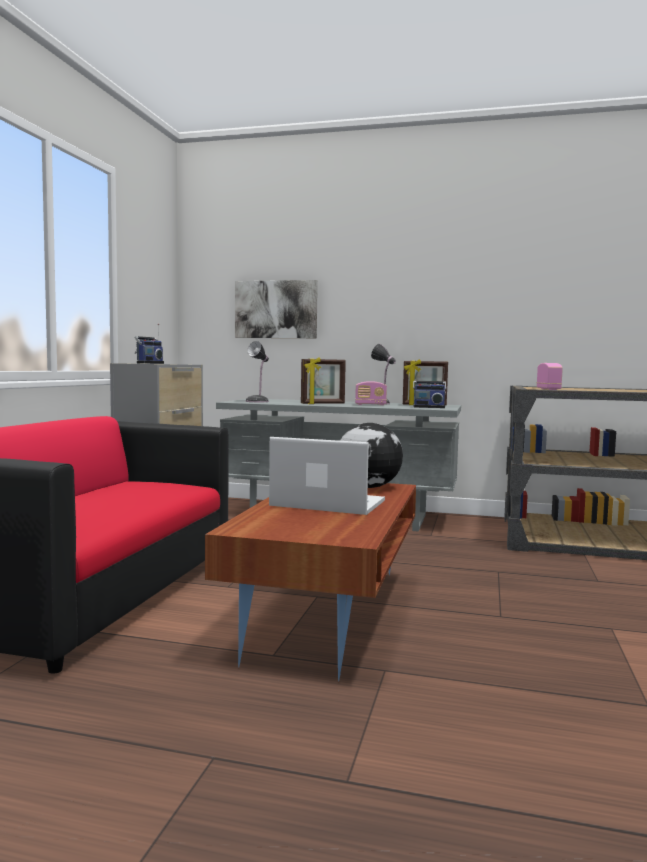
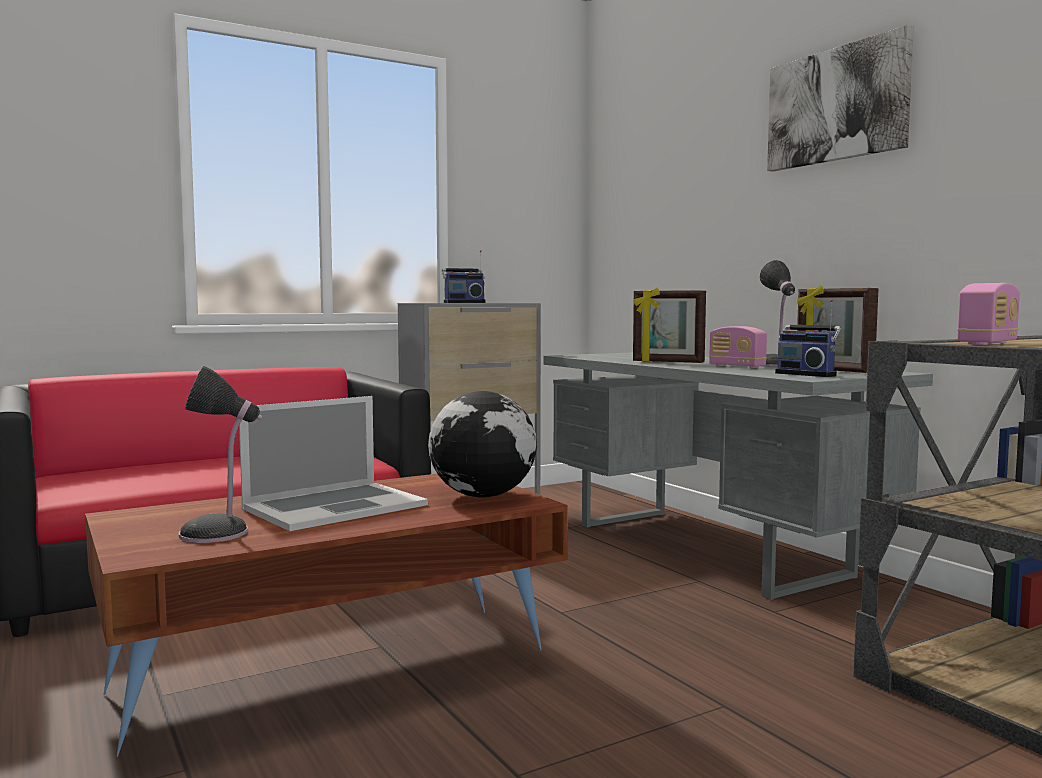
camera: 45 degrees right, 0 degrees up
picture [235,280,318,338] -> picture moved to [767,25,914,171]
table lamp [245,341,269,402] -> table lamp moved to [179,366,262,543]
laptop [269,437,385,515] -> laptop turned 75 degrees clockwise [239,396,428,531]

